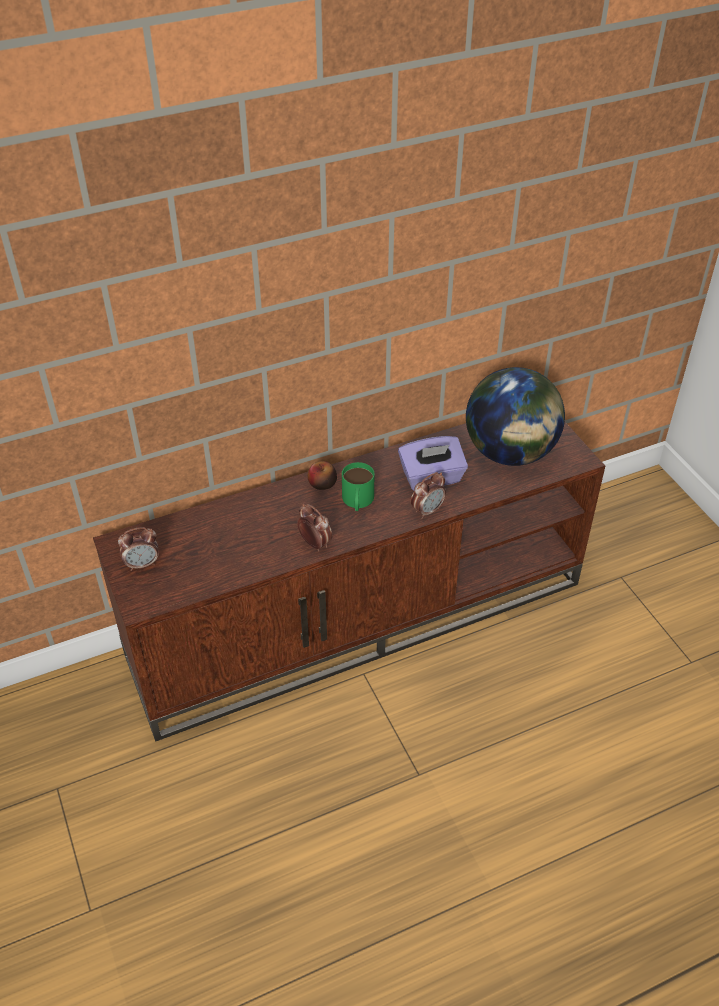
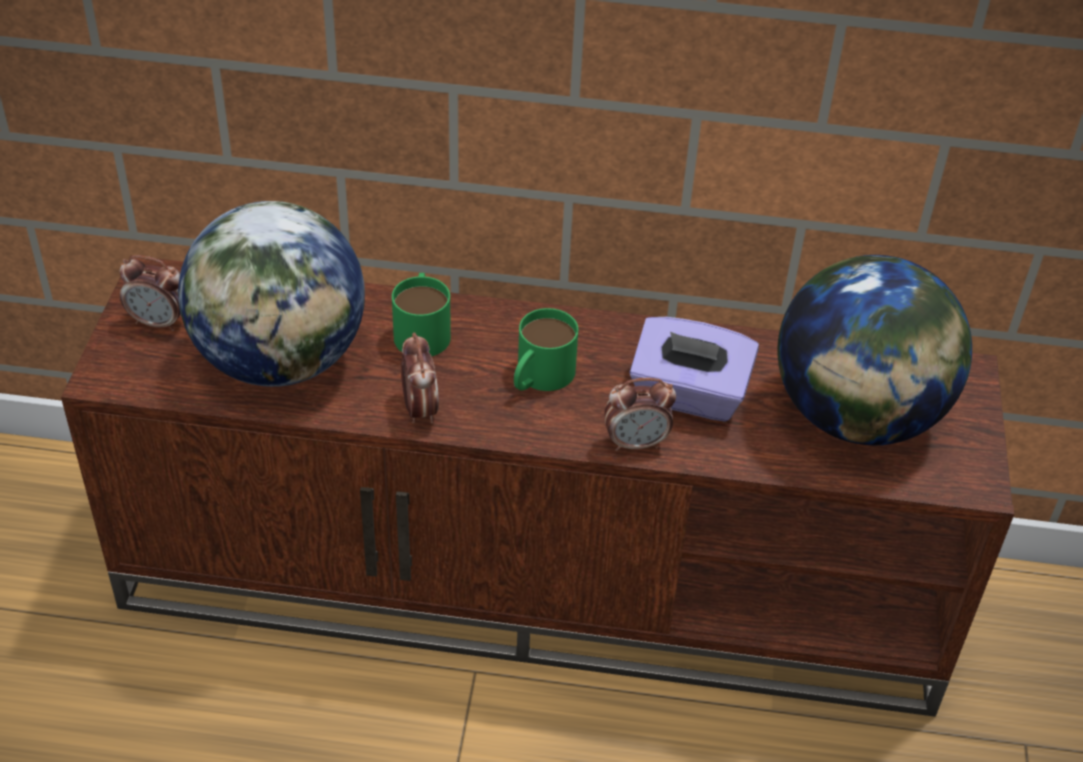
camera: 30 degrees right, 0 degrees up
apple [308,461,337,490] -> none
none -> globe [178,201,365,387]
none -> green mug [392,273,451,356]

